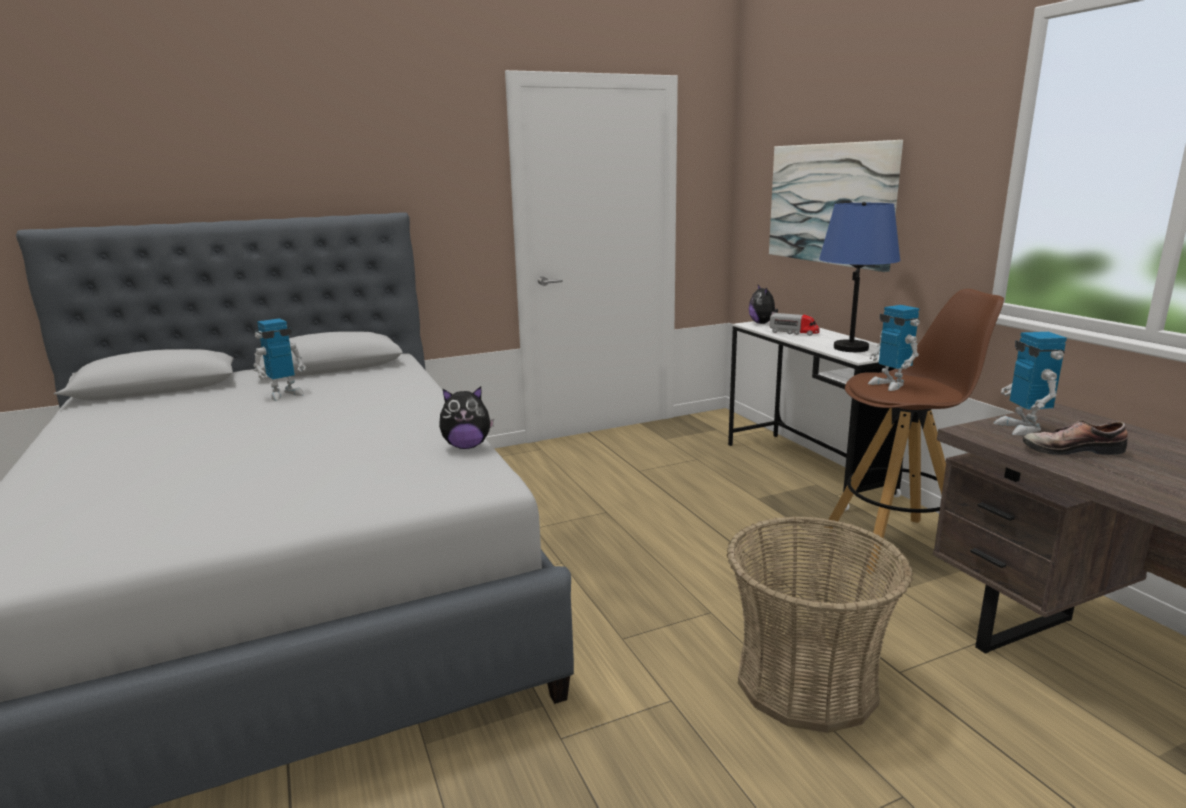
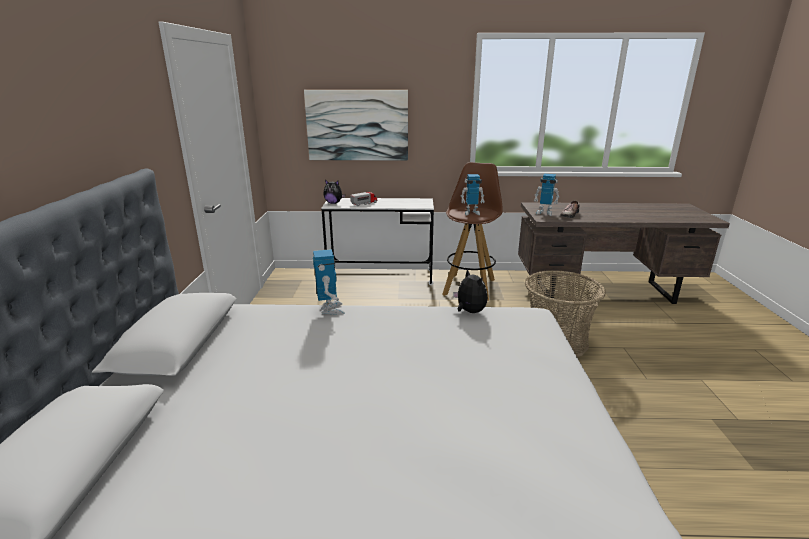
camera: 65 degrees left, 5 degrees up
toy robot [253,318,306,401] -> toy robot moved to [313,249,345,315]
plush toy [439,386,494,449] -> plush toy turned 45 degrees counterclockwise [453,268,488,313]
blue table lamp [819,202,900,352] -> none

